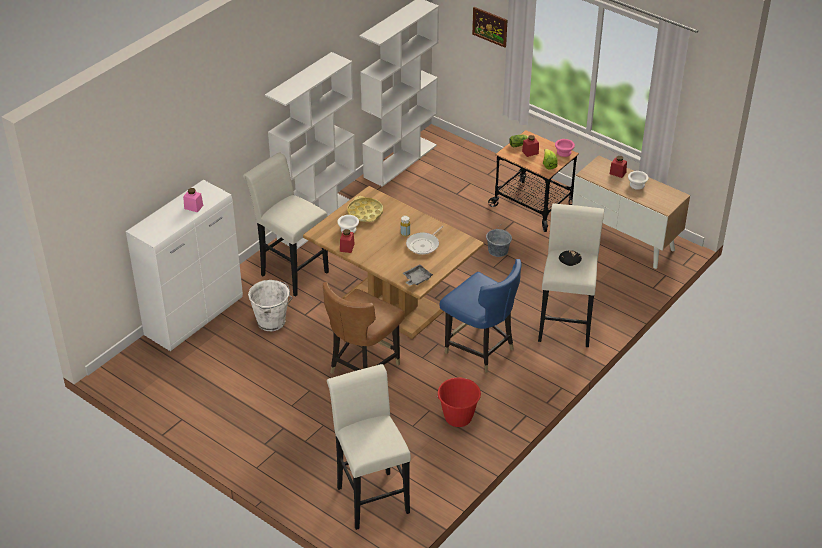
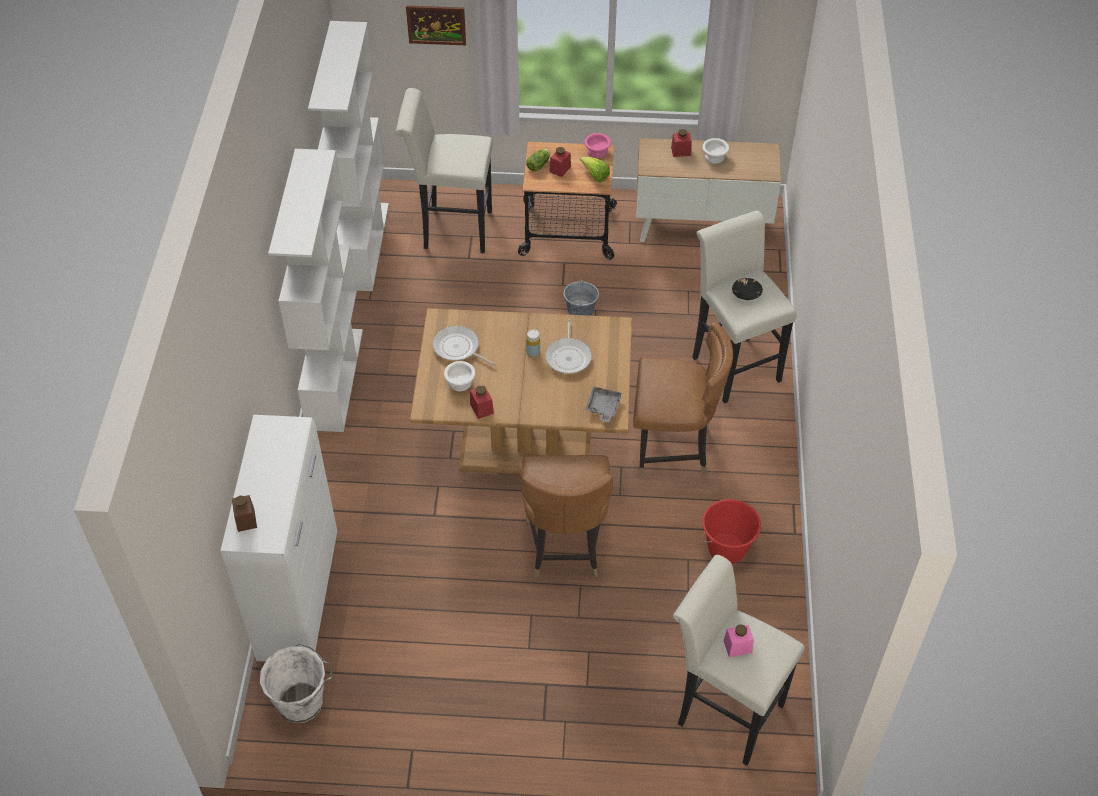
camera: 35 degrees left, 10 degrees up
pink jar [183,188,203,213] -> pink jar moved to [724,624,754,657]
white stool [243,152,329,297] -> white stool moved to [396,88,493,253]
white bucket [248,280,293,331] -> white bucket moved to [260,644,333,723]
yellow tray [347,196,383,222] -> frying pan [433,326,496,366]
blue chair [440,259,522,373] -> brown chair [633,322,733,475]
none -> brown jar [232,495,257,532]

